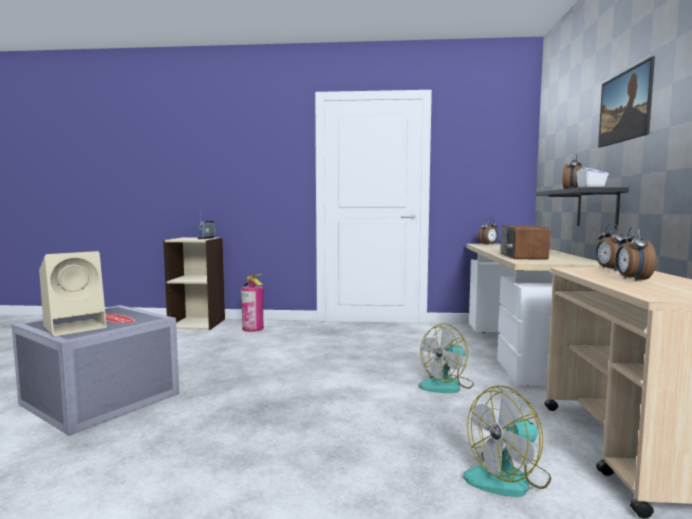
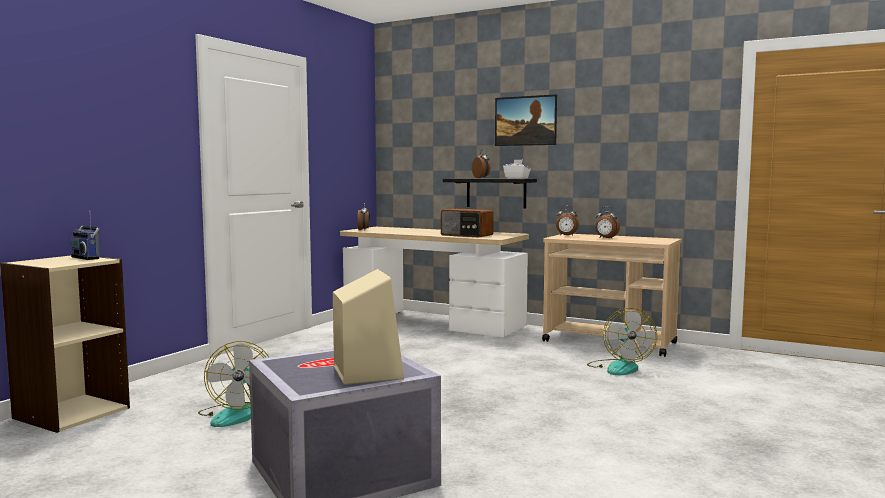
camera: 65 degrees left, 0 degrees up
fire extinguisher [241,275,264,332] -> none
fan [418,324,474,393] -> fan moved to [198,341,269,427]

